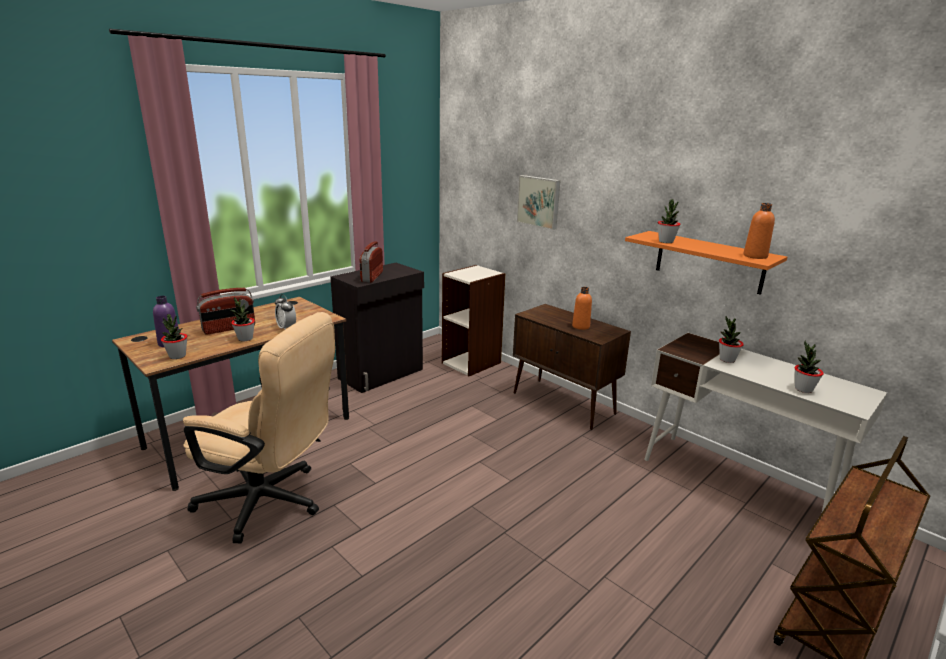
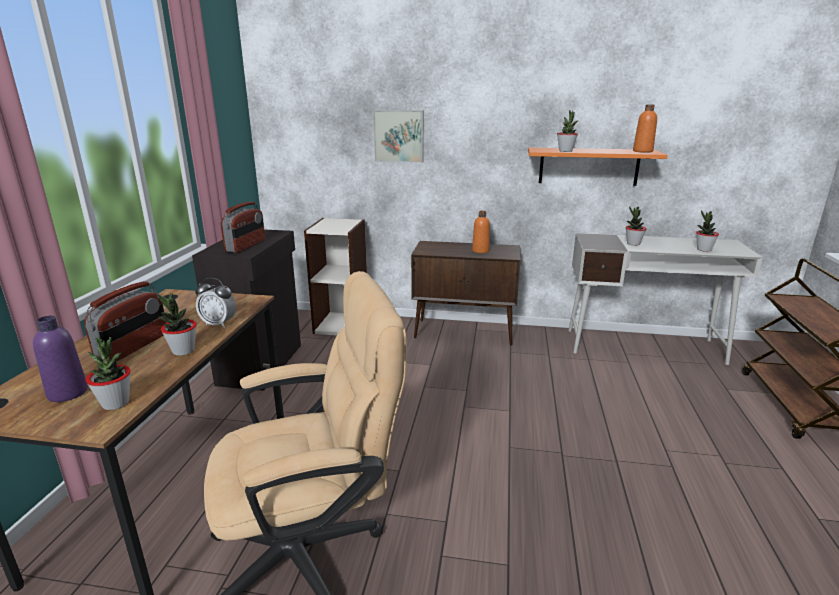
camera: 35 degrees left, 0 degrees up
radio [359,241,383,283] -> radio turned 135 degrees counterclockwise [221,202,265,253]

